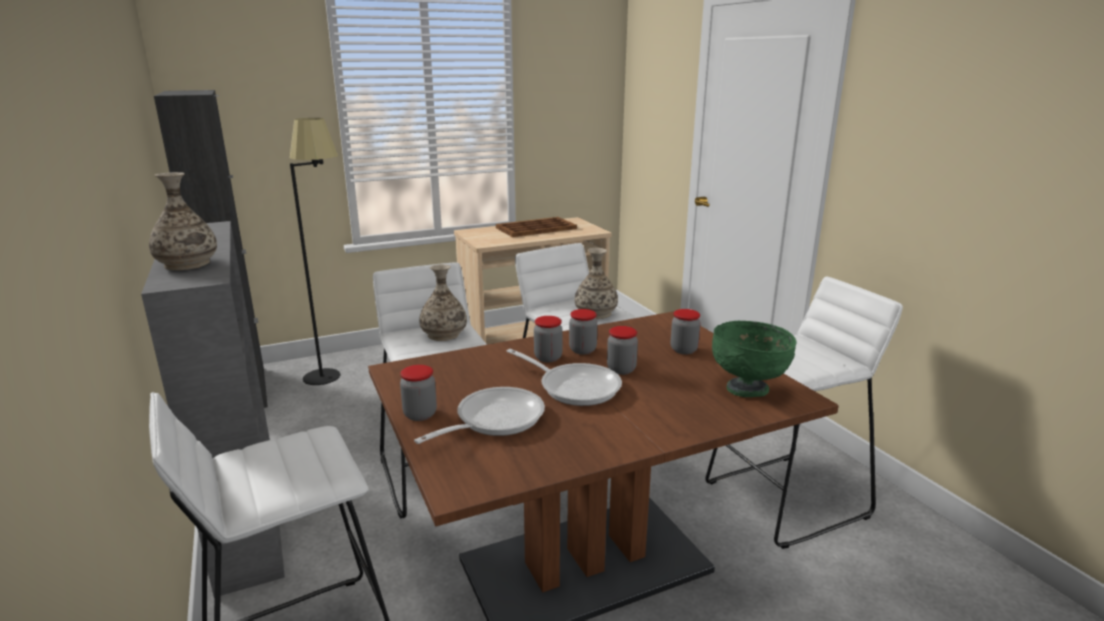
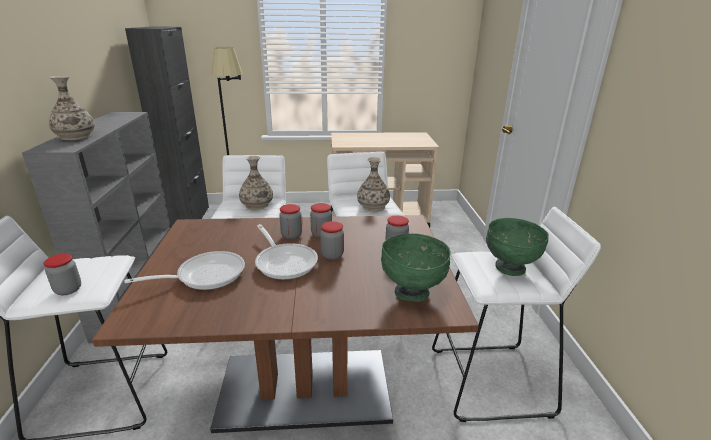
camera: 20 degrees right, 5 degrees up
jar [400,365,437,421] -> jar moved to [44,254,81,295]
brown tray [496,217,577,237] -> none
none -> green bowl [486,218,549,276]

